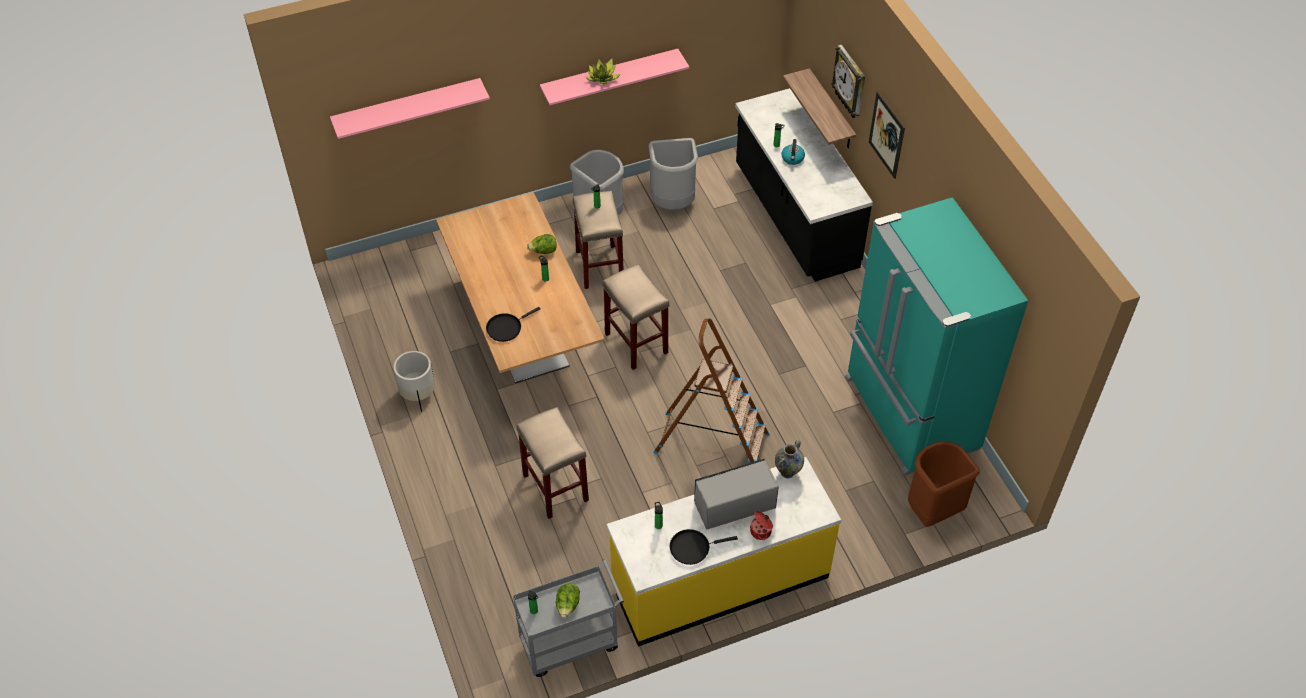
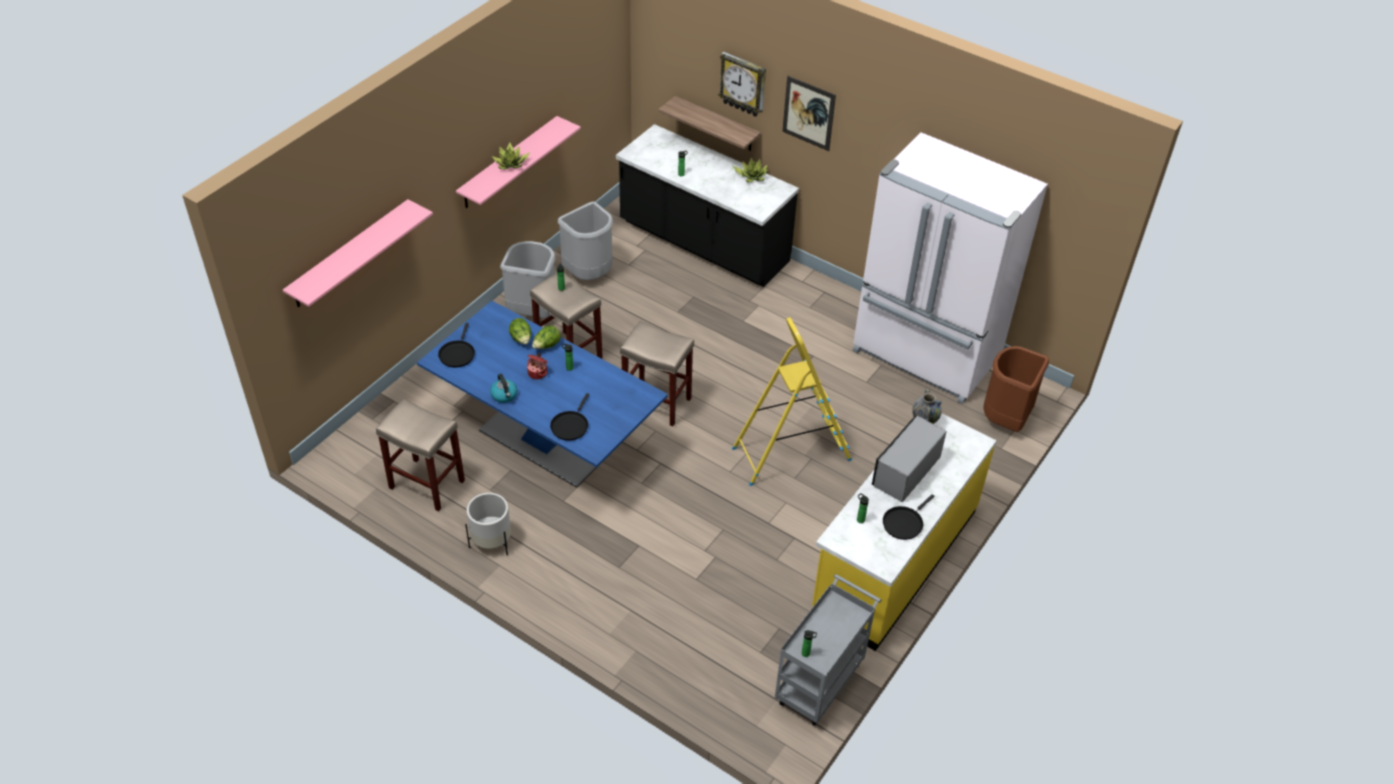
camera: 35 degrees left, 5 degrees down
beige dining table [436,192,605,384] -> blue dining table [417,301,668,488]
beige stool [517,407,589,519] -> beige stool moved to [376,399,465,511]
lettuce [556,583,580,618] -> lettuce moved to [509,318,531,345]
brown step ladder [653,318,770,463] -> yellow step ladder [732,317,852,486]
cooking pot [750,511,773,540] -> cooking pot moved to [527,353,548,379]
kettle [782,139,805,165] -> kettle moved to [490,374,517,403]
turquoise fridge [845,197,1028,476] -> white fridge [852,132,1048,404]
none -> black frying pan [438,323,475,368]
none -> potted plant [733,158,768,182]

